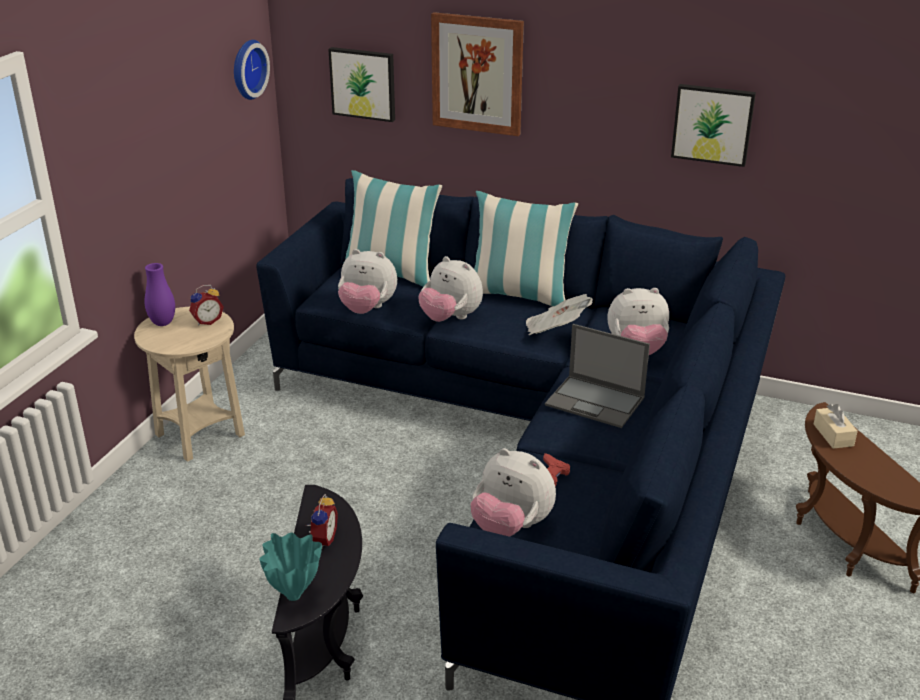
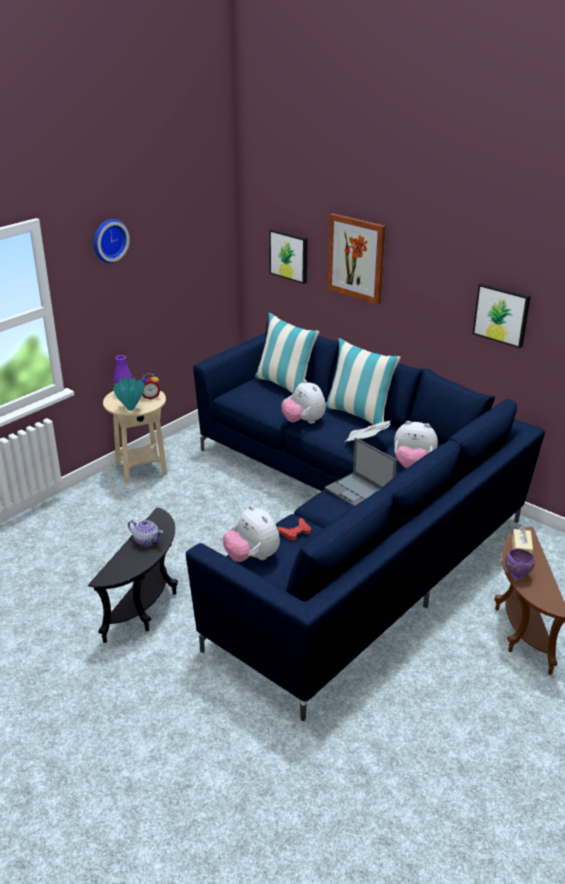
camera: 20 degrees right, 0 degrees up
wall clock [234,40,270,100] -> wall clock moved to [94,219,130,263]
turquoise vase [259,533,322,601] -> turquoise vase moved to [113,377,145,411]
alarm clock [306,494,338,548] -> teapot [128,520,163,546]
plush toy [338,249,397,314] -> none
none -> purple bowl [505,549,535,579]

